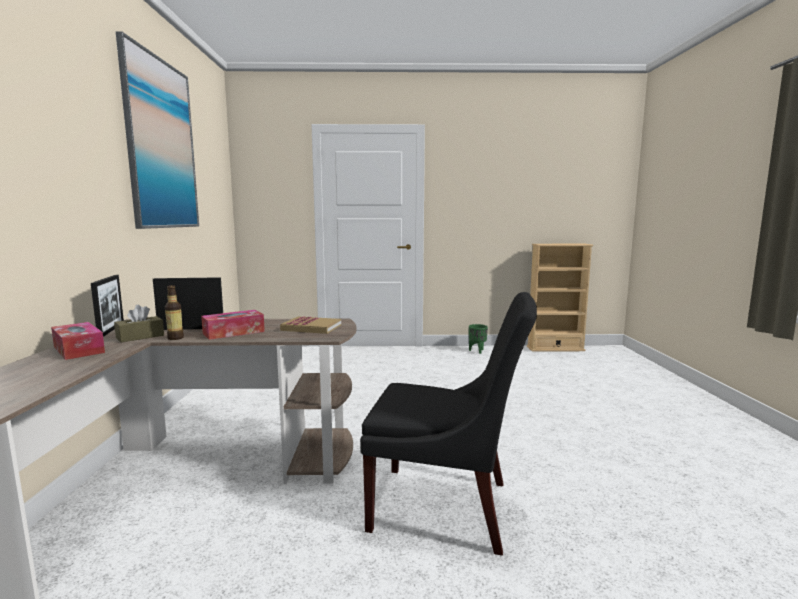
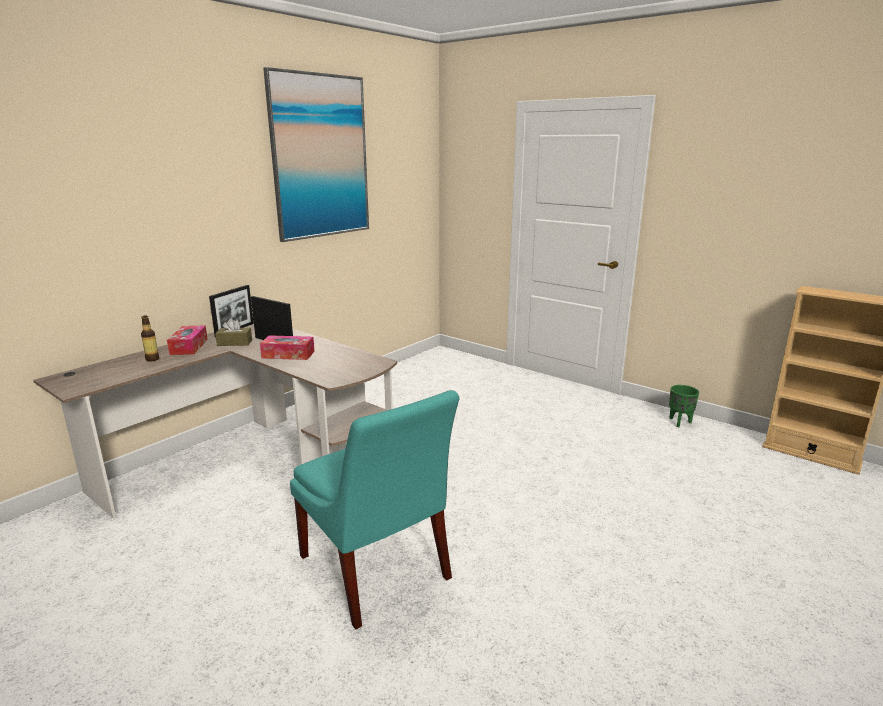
camera: 40 degrees right, 10 degrees up
bottle [165,285,184,340] -> bottle moved to [141,315,159,362]
book [280,316,341,334] -> none
black chair [360,292,537,555] -> turquoise chair [290,390,460,629]

